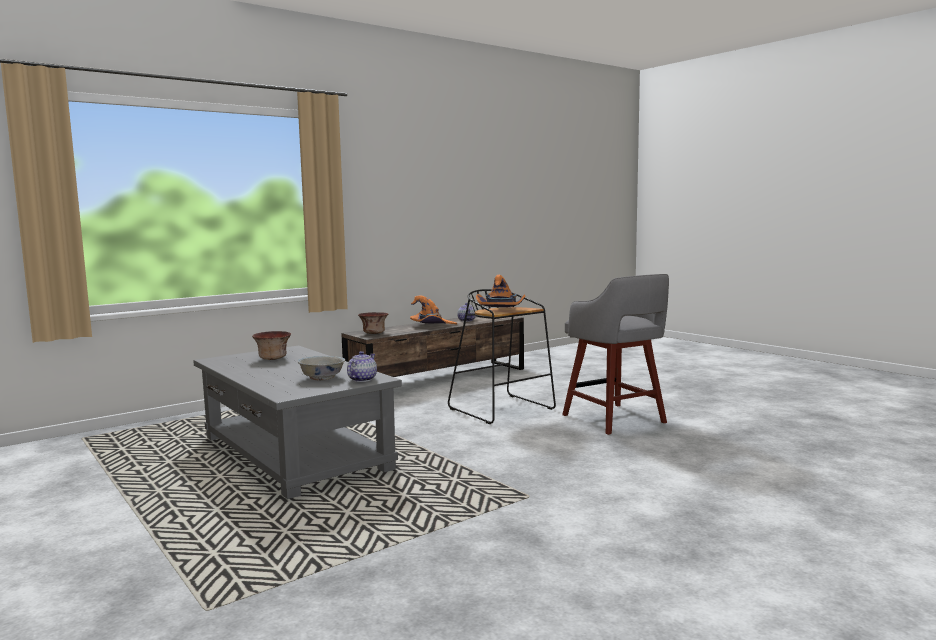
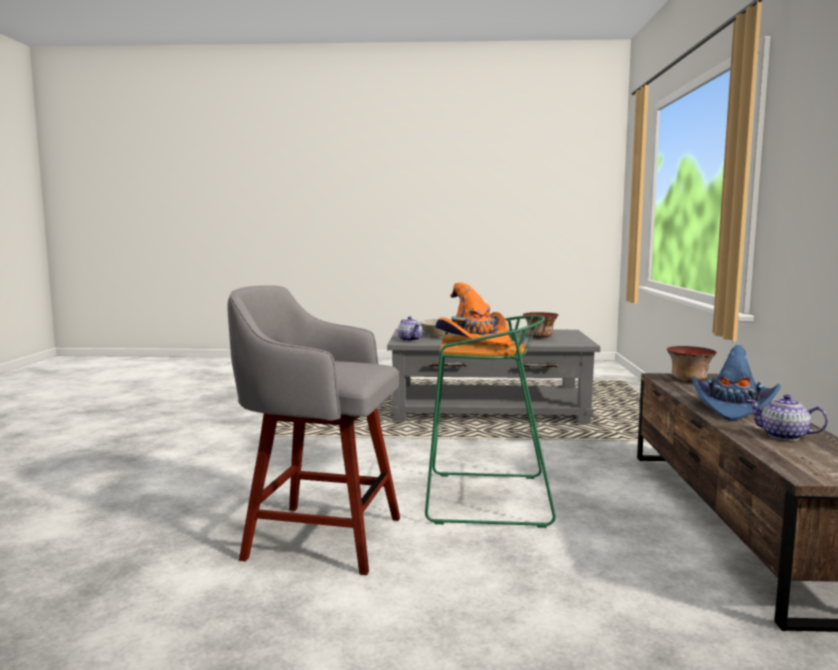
camera: 130 degrees right, 0 degrees up
orange hat [410,295,457,325] -> blue hat [692,345,781,421]
black stool [448,289,556,424] -> green stool [425,315,556,528]

